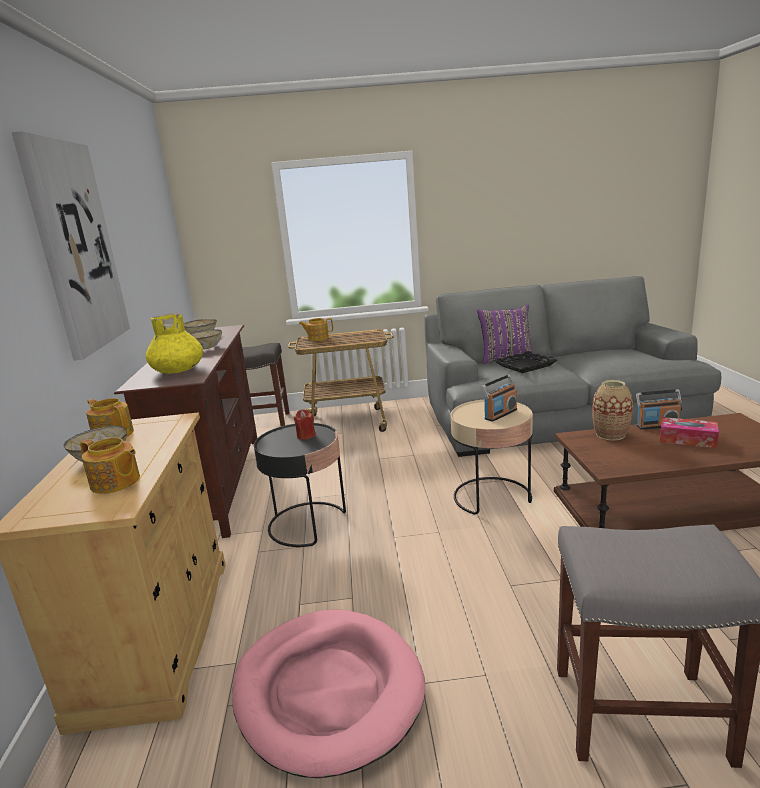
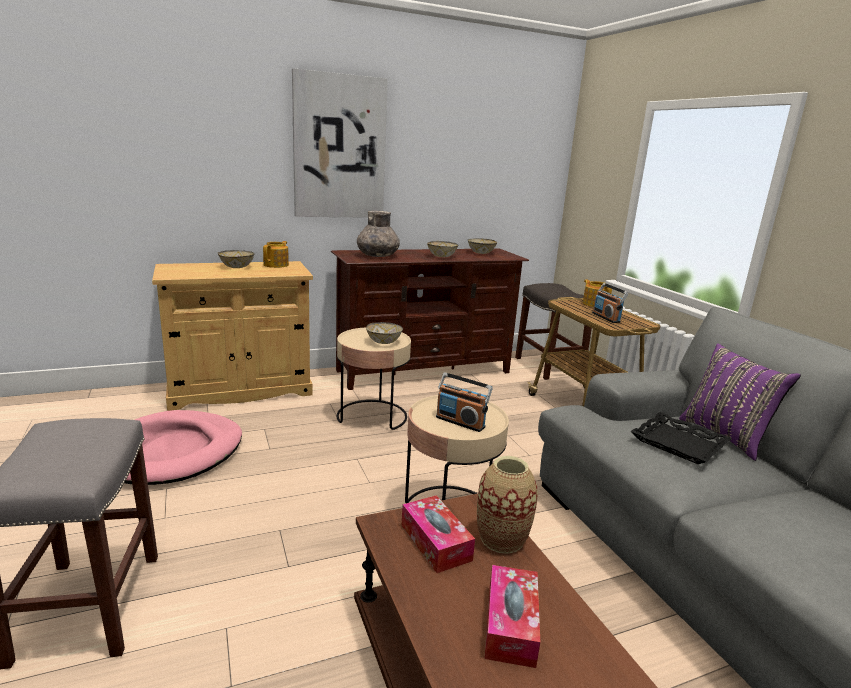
camera: 70 degrees right, 0 degrees up
teapot [80,438,140,494] -> none
yellow vase [146,313,203,374] -> grey vase [357,211,400,257]
black side table [254,423,346,547] -> beige side table [337,327,411,430]
red candle [294,409,315,440] -> bowl [366,322,403,344]
radio [636,389,682,430] -> radio moved to [592,283,629,323]
none -> tissue box [401,495,475,573]

